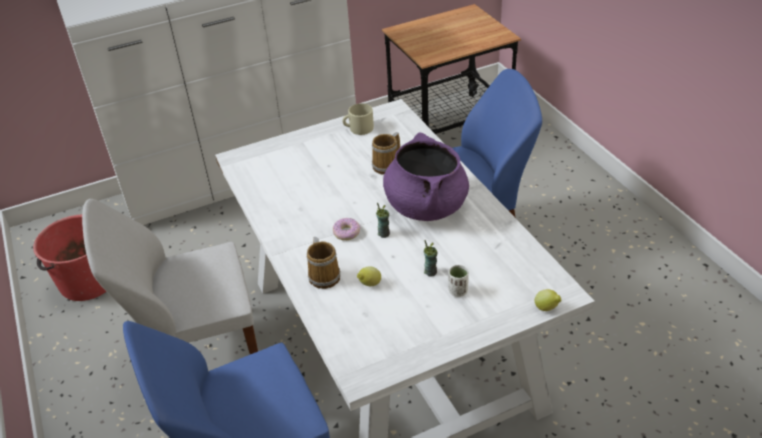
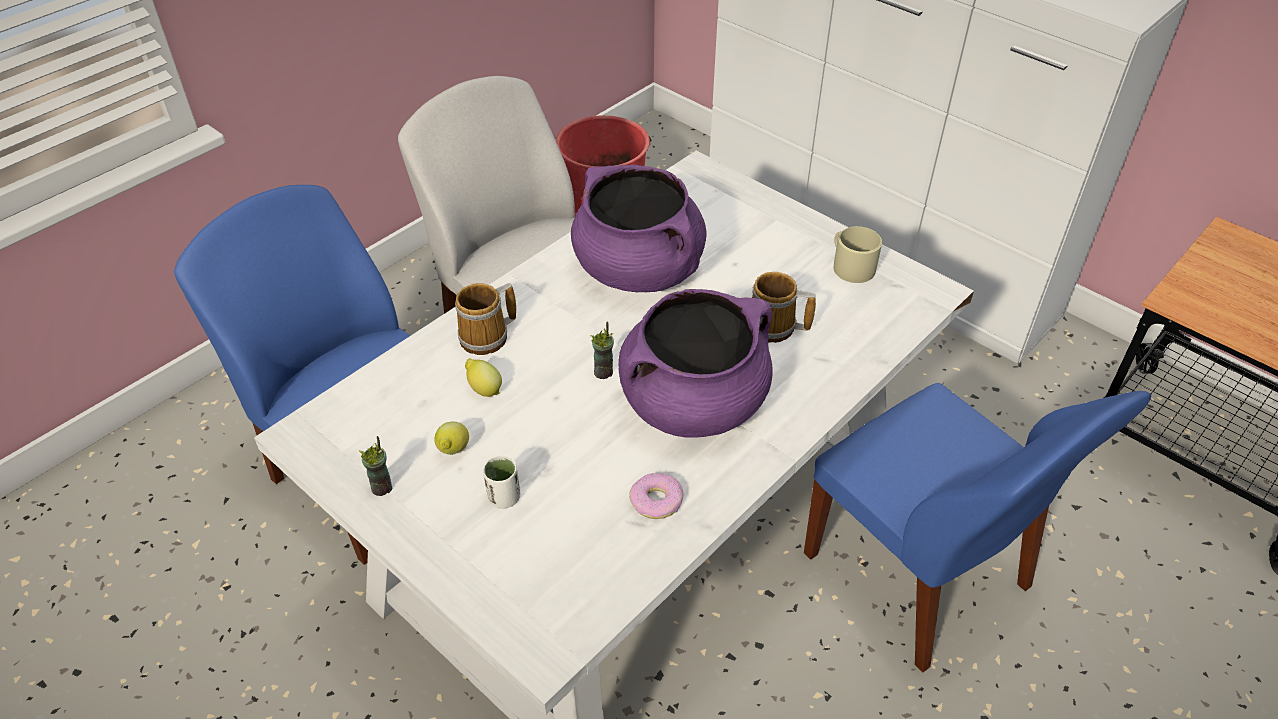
camera: 65 degrees right, 5 degrees up
donut [333,218,360,240] -> donut moved to [629,473,683,519]
cup [424,240,437,277] -> cup moved to [359,436,392,496]
lemon [535,289,561,311] -> lemon moved to [434,421,469,455]
none -> purple cooking pot [571,165,706,293]

